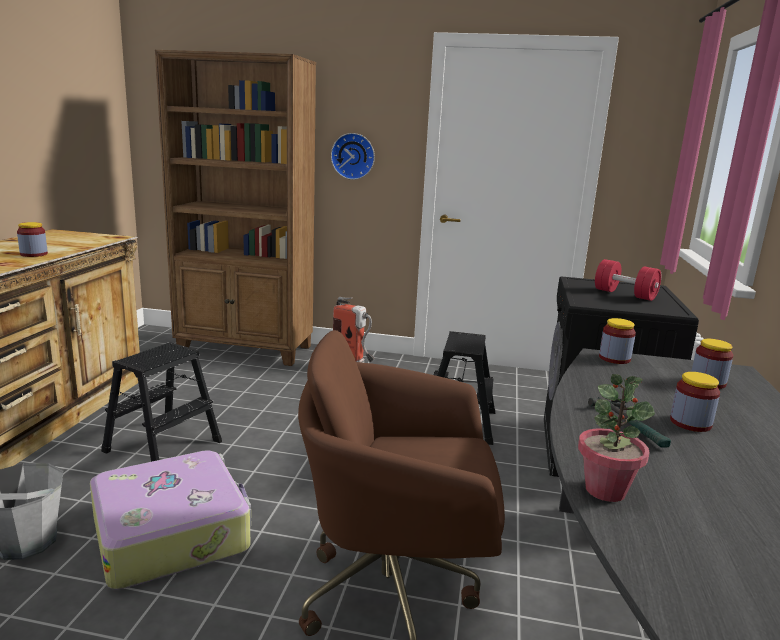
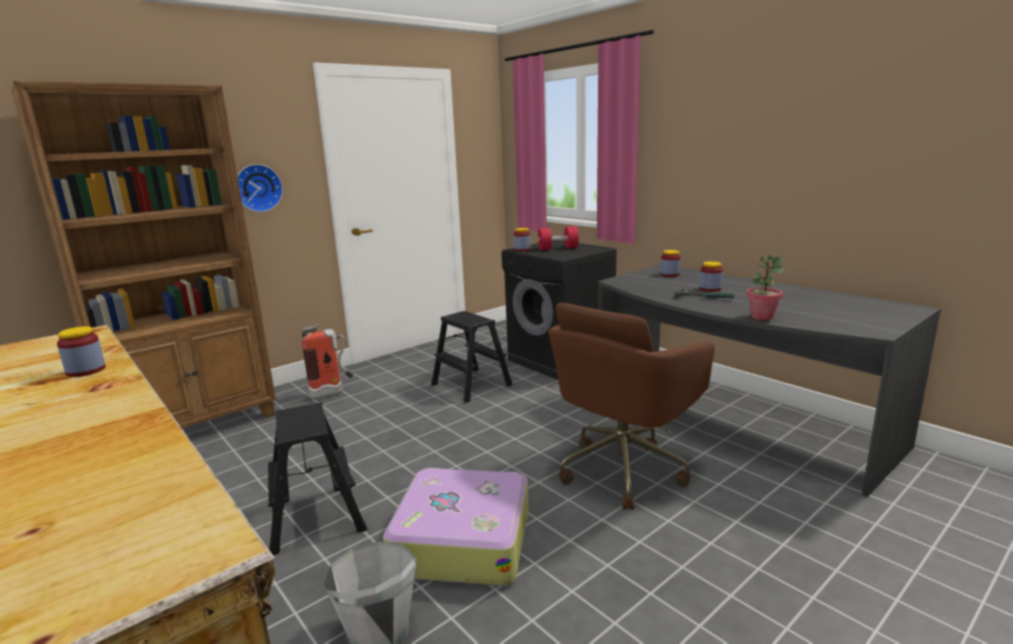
camera: 50 degrees left, 0 degrees up
jar [599,318,636,364] -> jar moved to [514,228,531,251]

